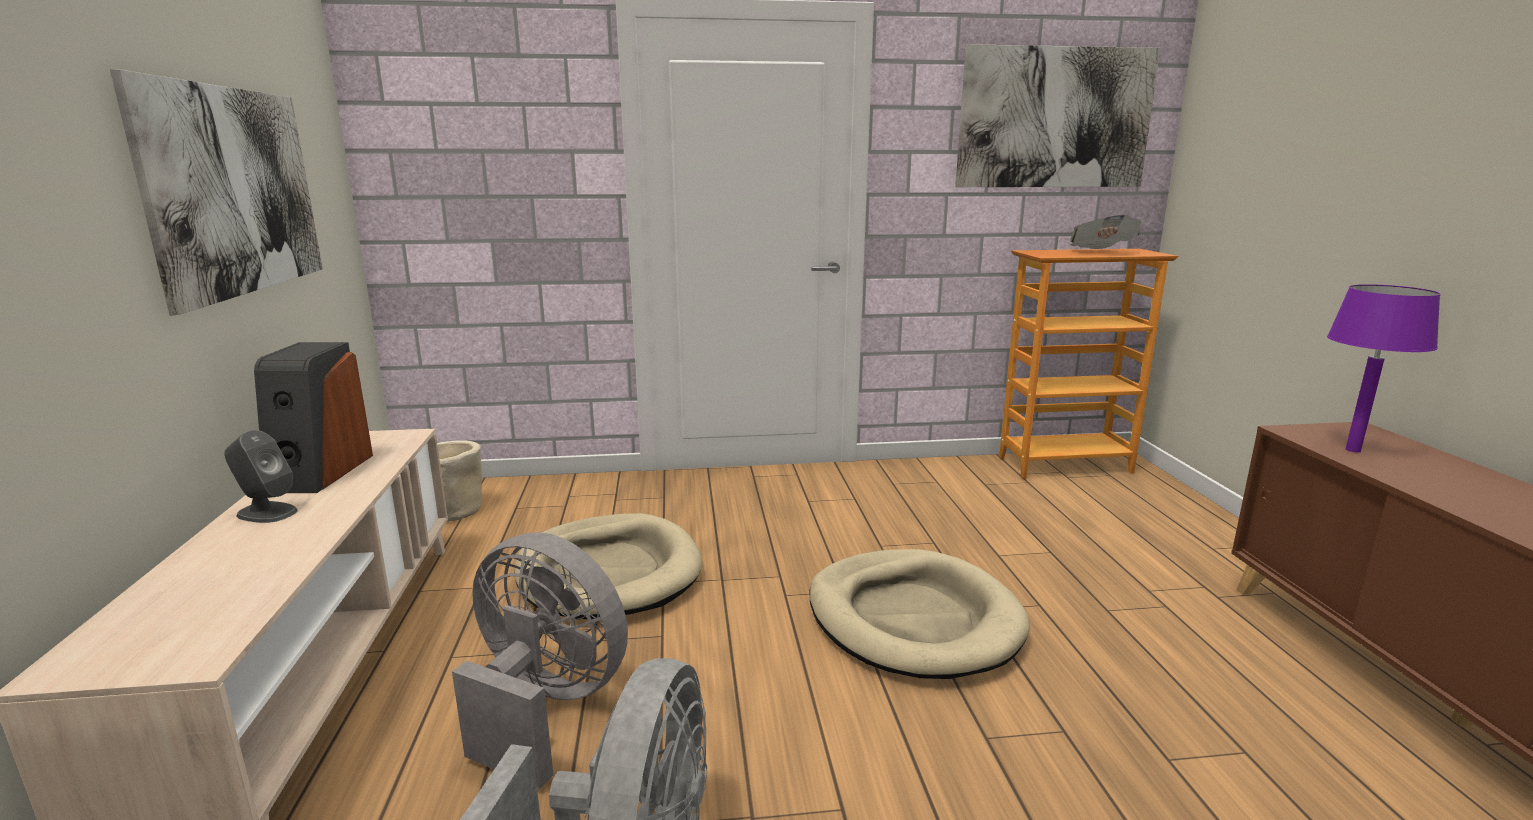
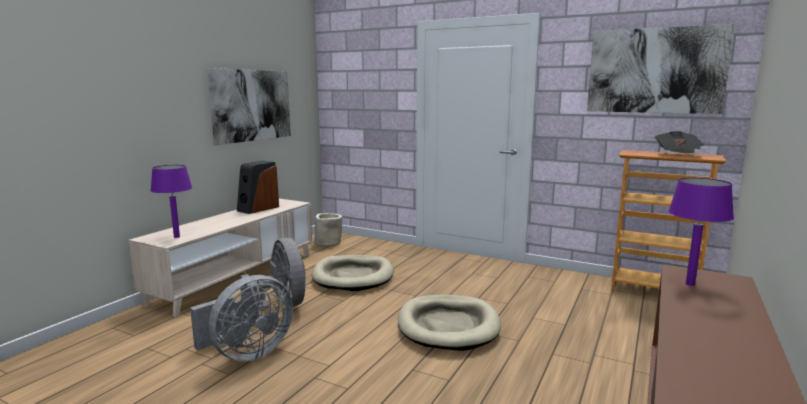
camera: 35 degrees right, 5 degrees down
grey speaker [224,430,298,523] -> none
none -> purple table lamp [151,165,192,238]

